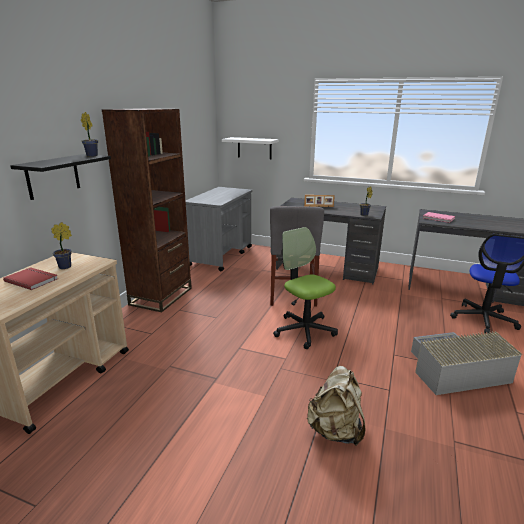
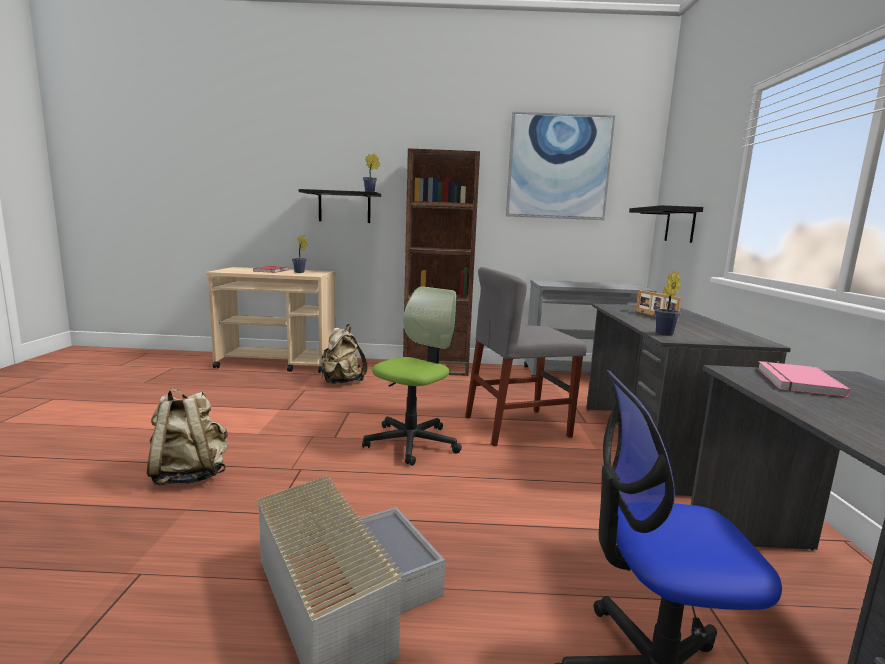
camera: 70 degrees right, 10 degrees down
white shelf [222,137,279,159] -> black shelf [629,205,703,243]
none -> beige backpack [321,324,367,384]
none -> picture [506,112,615,220]

